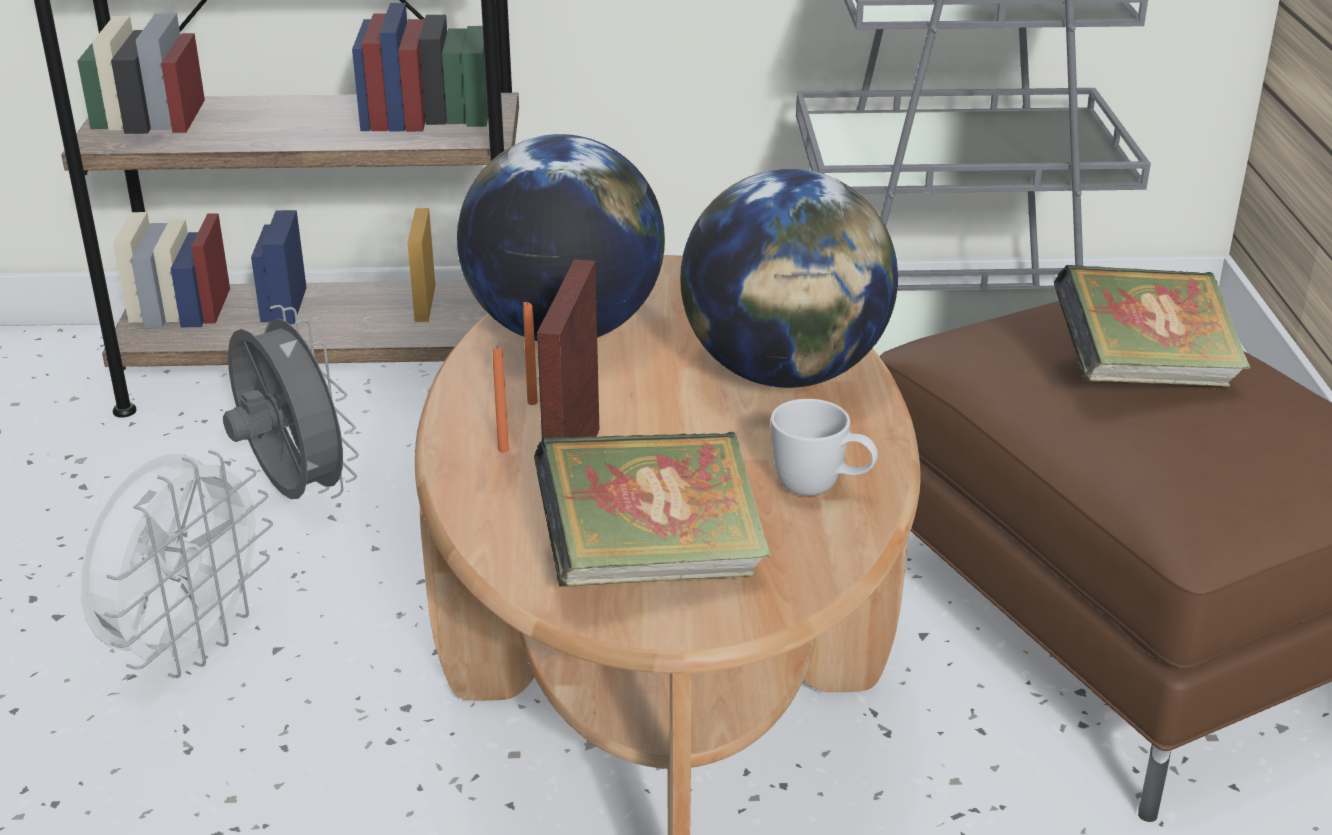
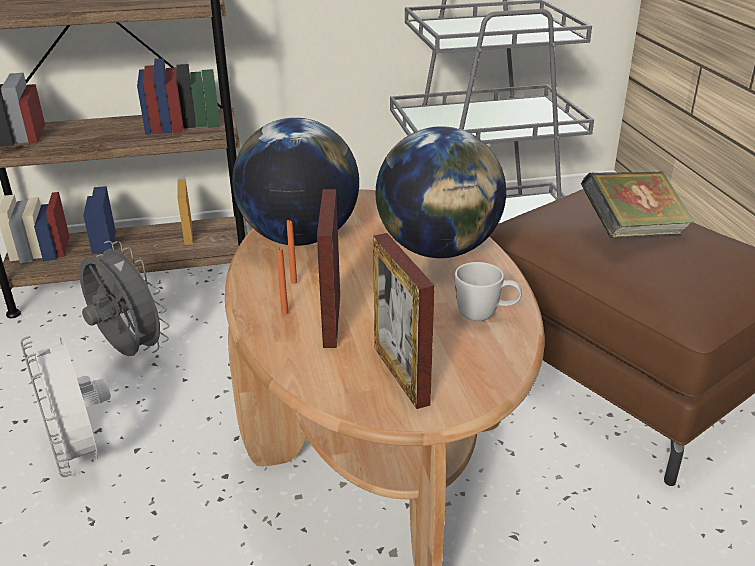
camera: 10 degrees left, 0 degrees up
white fan [80,450,273,678] -> white fan turned 135 degrees clockwise [20,336,111,477]
book [534,432,771,587] -> picture frame [373,233,435,409]

